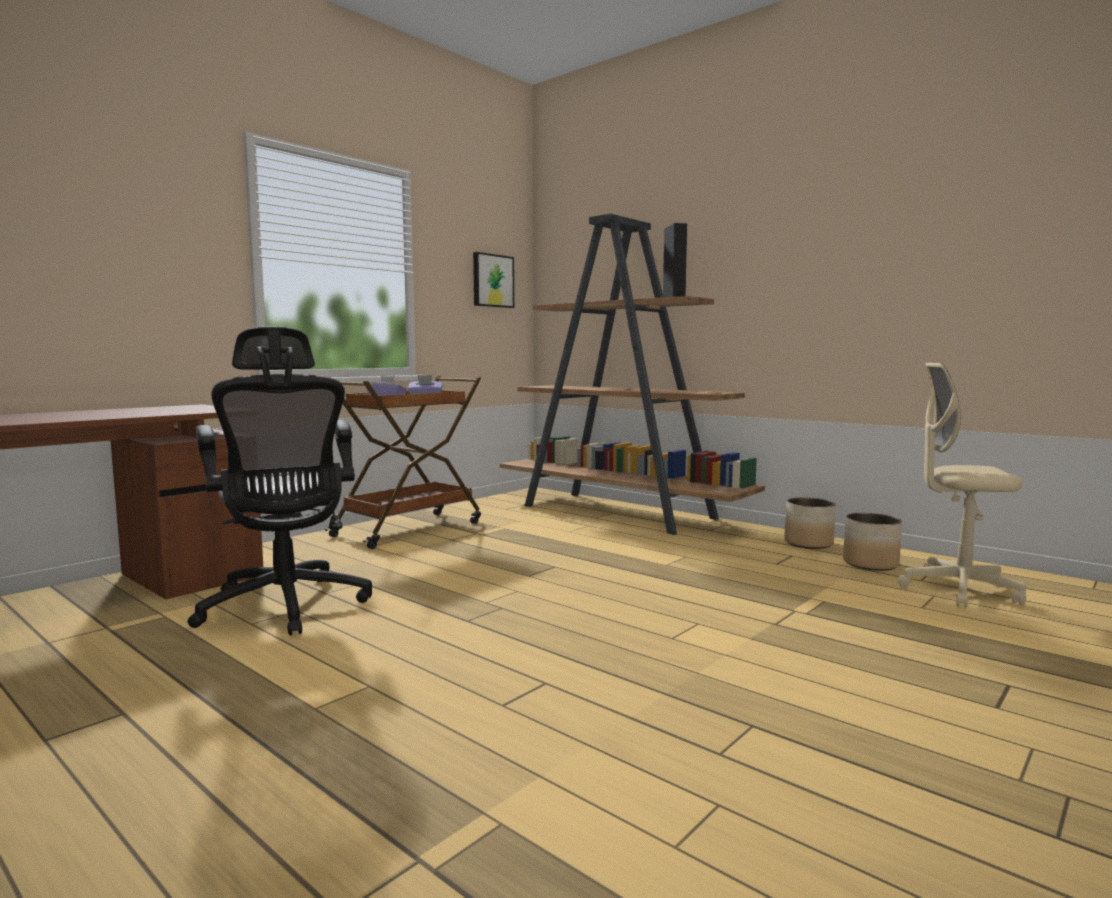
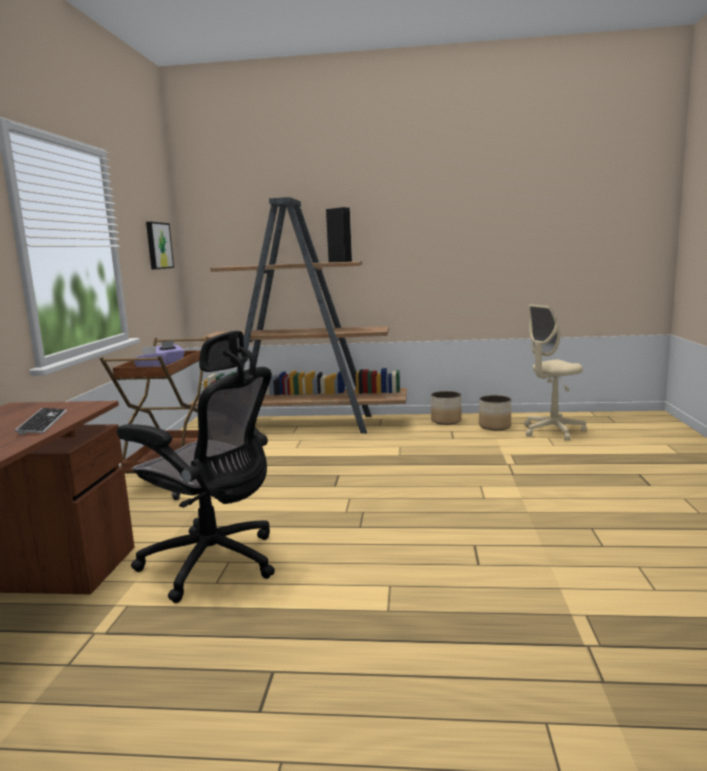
camera: 35 degrees left, 5 degrees up
none -> keyboard [15,408,67,435]

